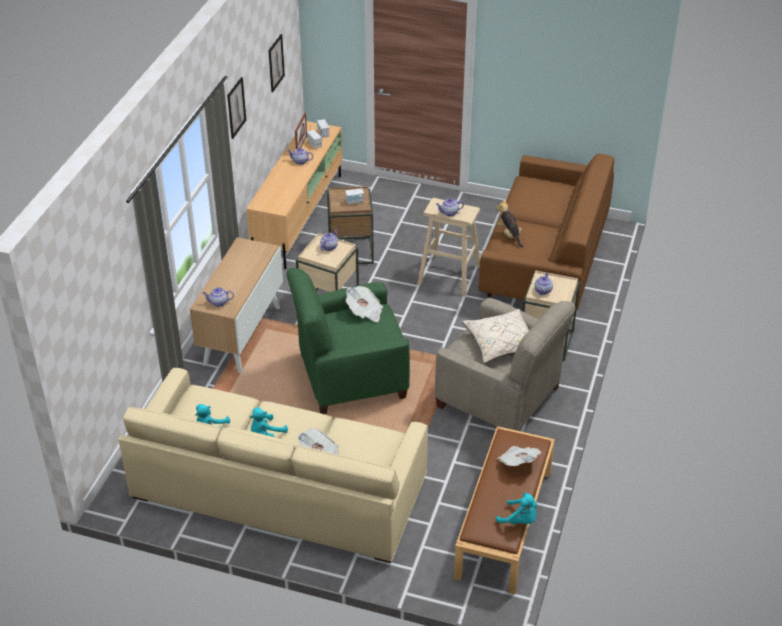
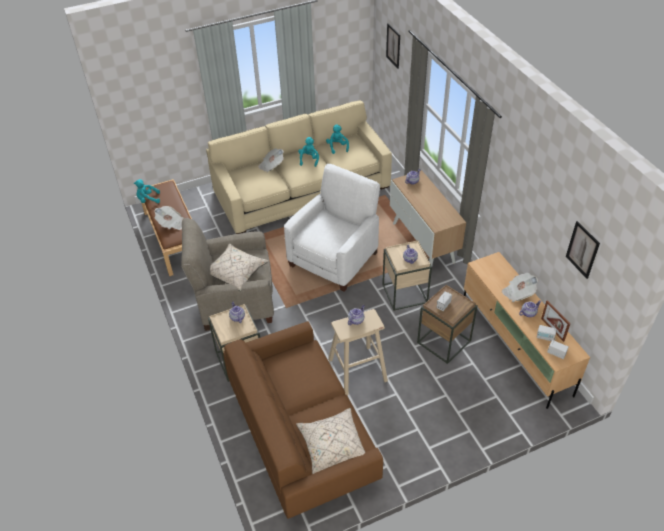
camera: 140 degrees right, 5 degrees up
picture [227,77,246,139] -> picture moved to [386,23,400,69]
green armchair [287,268,410,414] -> white armchair [284,164,380,292]
newspaper [346,286,383,322] -> newspaper moved to [502,273,539,302]
plush toy [496,199,523,248] -> none
none -> beige pillow [296,408,365,474]

